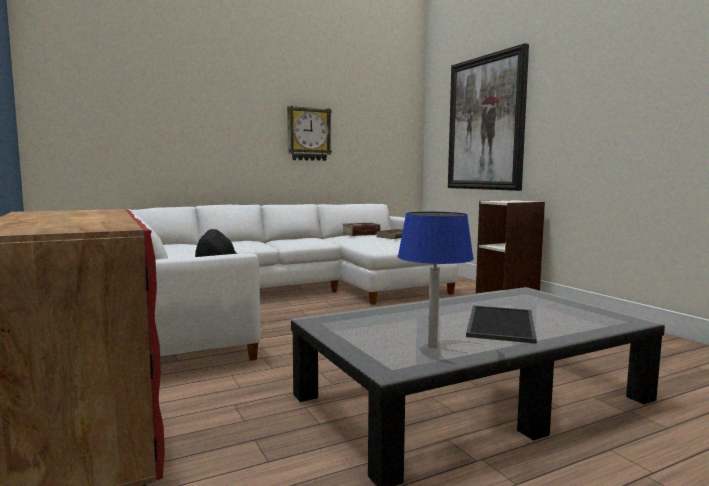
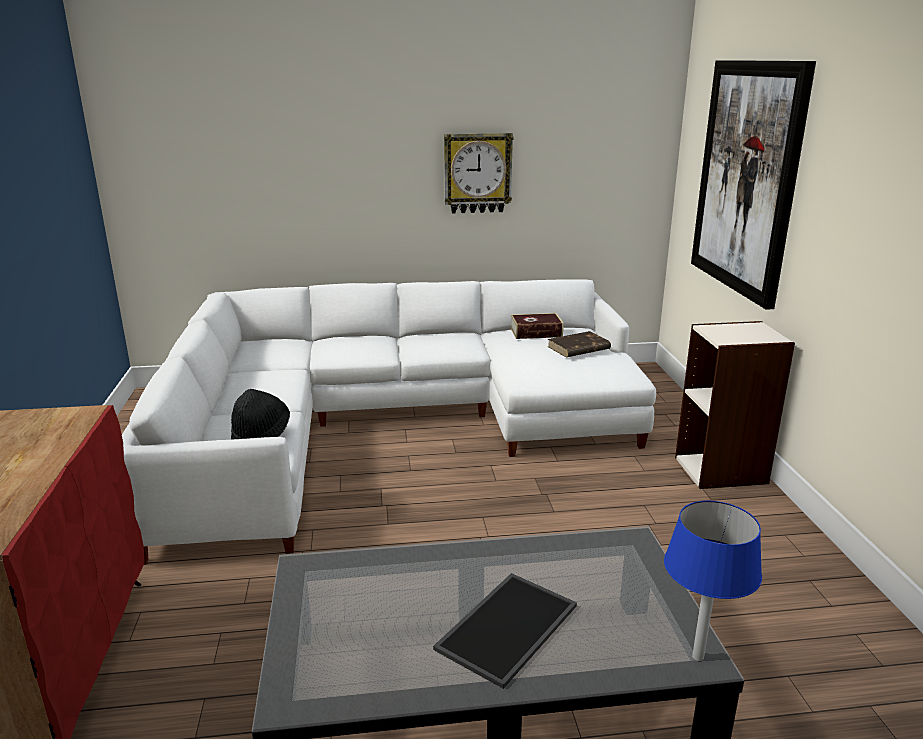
camera: 20 degrees right, 15 degrees up
blue table lamp [398,212,474,348] -> blue table lamp moved to [664,501,762,661]

